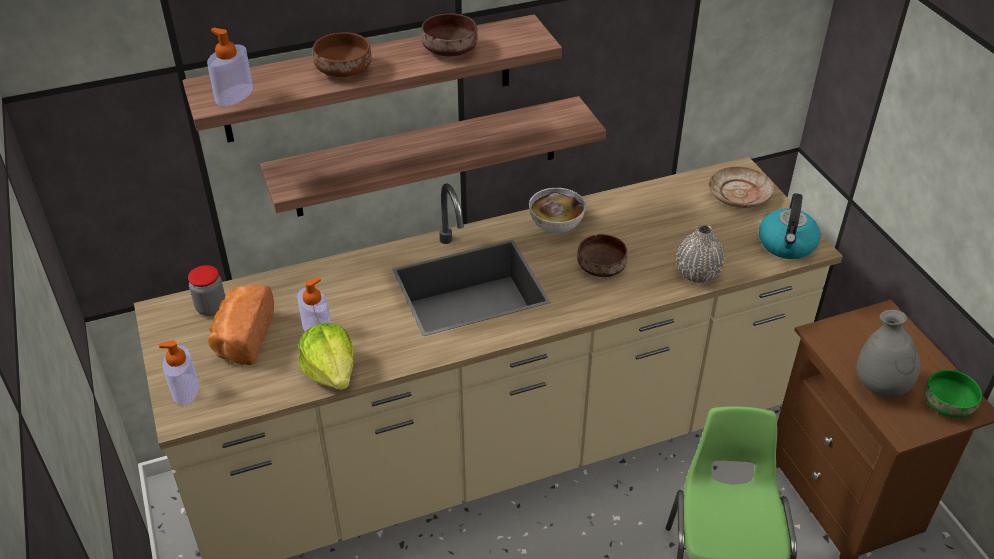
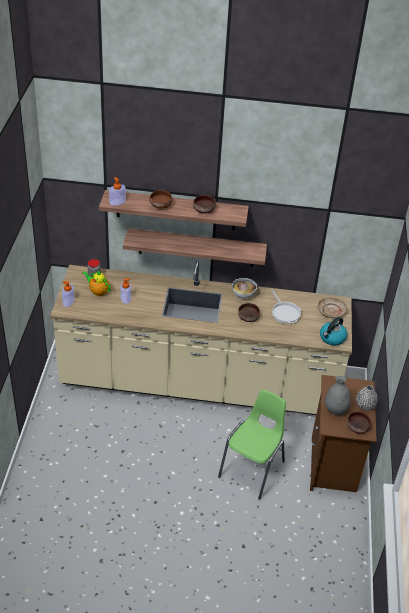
camera: 25 degrees right, 0 degrees up
bread [208,284,274,365] -> teapot [82,270,111,296]
lettuce [299,323,354,390] -> none
grey vase [676,224,724,283] -> grey vase moved to [356,385,378,410]
green bowl [924,370,982,418] -> brown bowl [347,412,371,433]
none -> frying pan [271,290,301,324]

